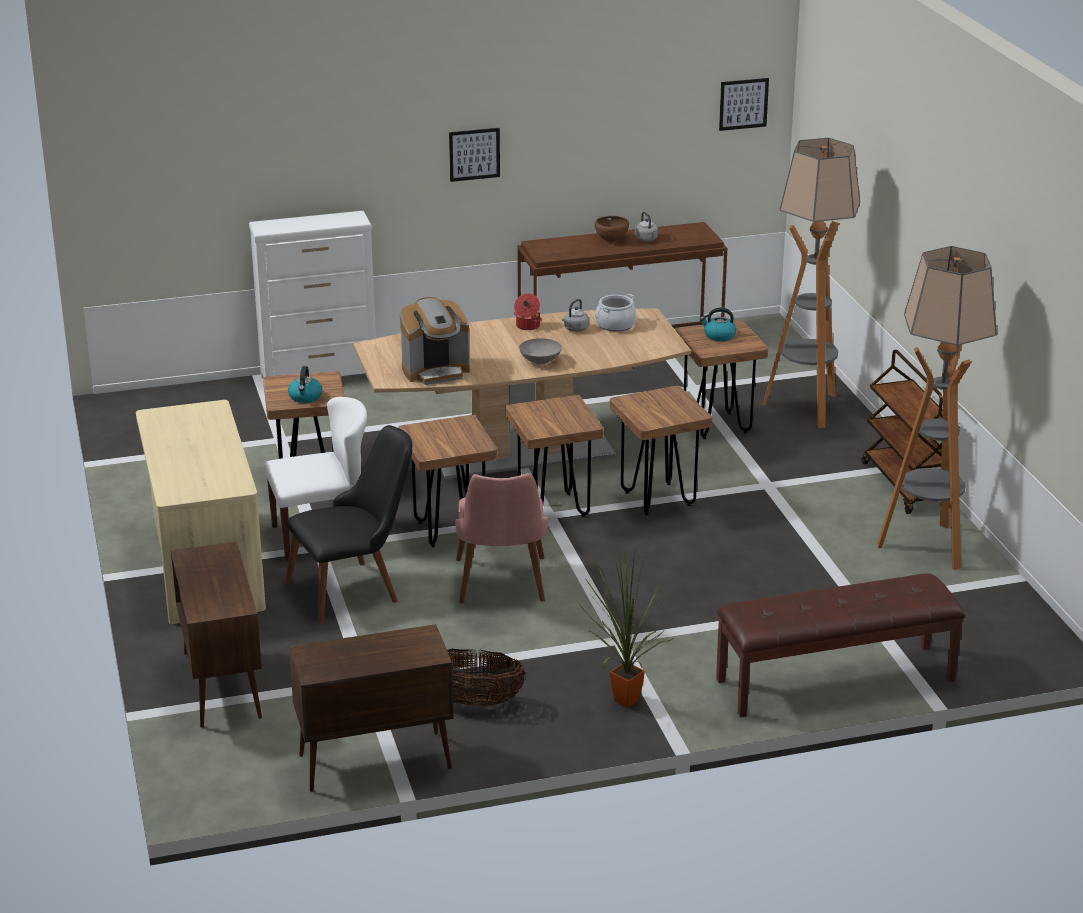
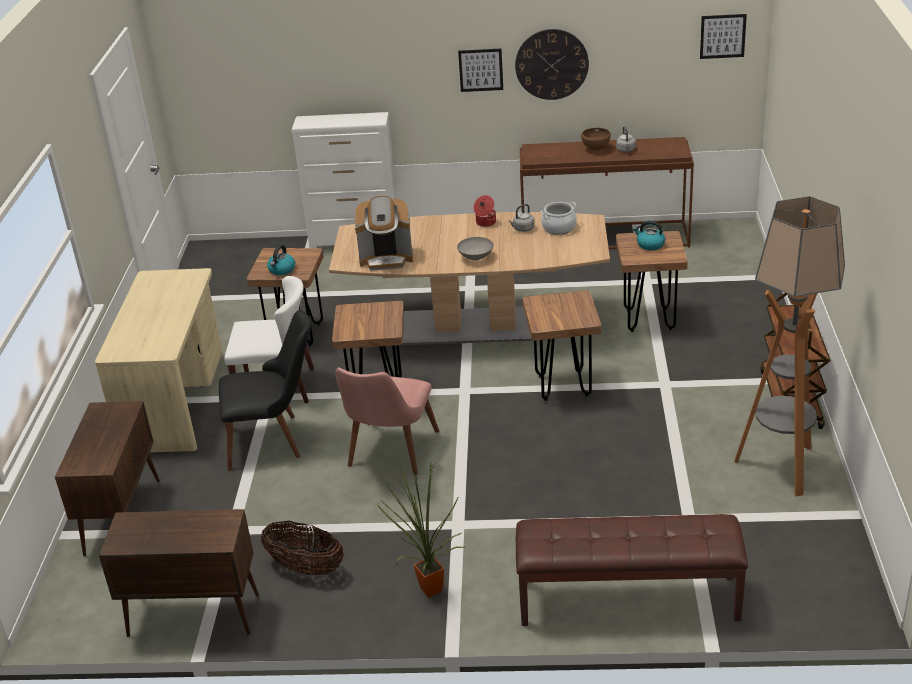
camera: 20 degrees right, 5 degrees up
brown stool [505,395,603,517] -> none
floor lamp [762,138,860,428] -> none
none -> wall clock [515,29,589,100]

